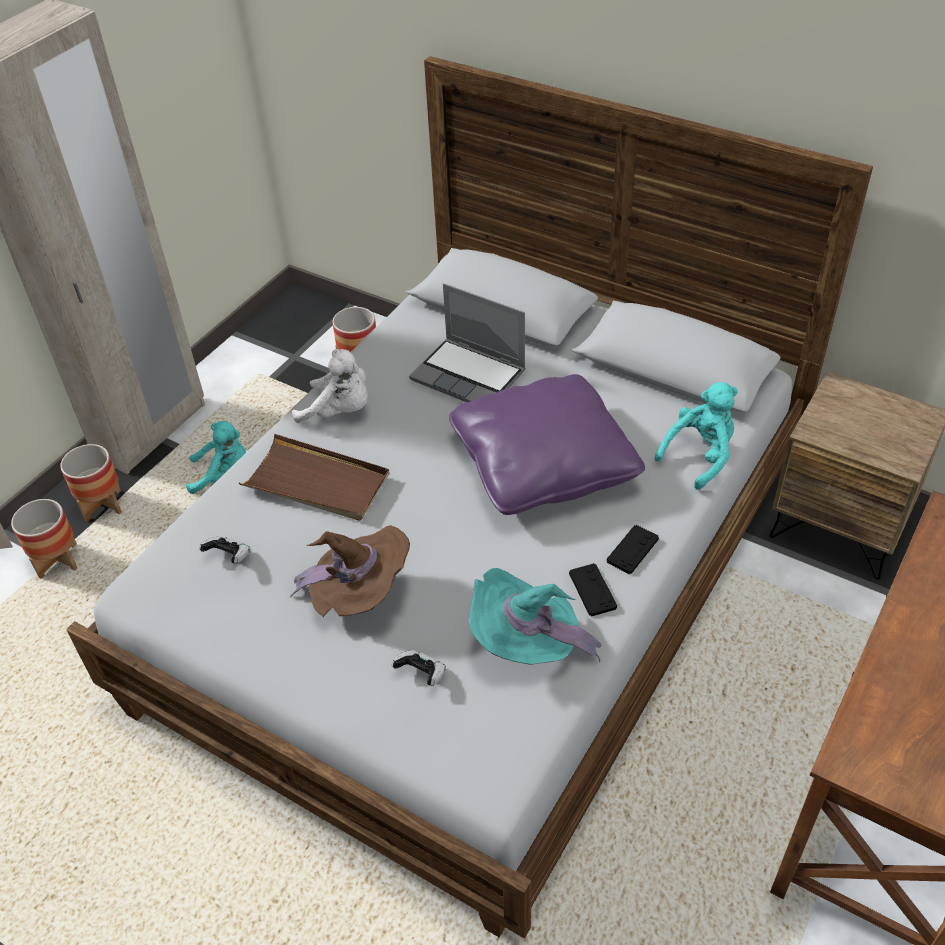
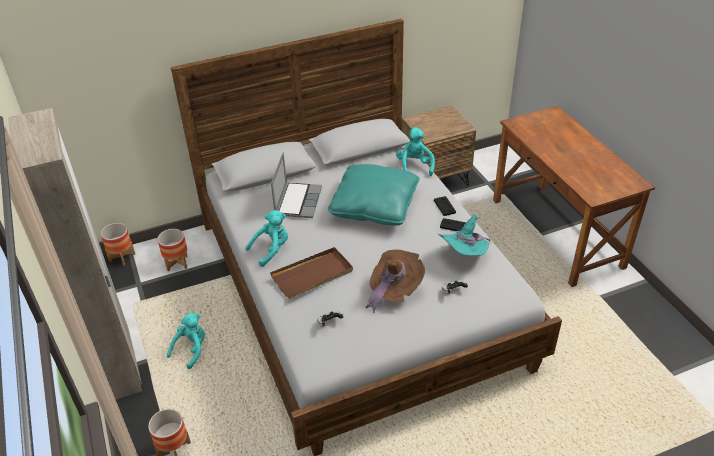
camera: 55 degrees left, 5 degrees down
planter [60,444,122,522] -> planter moved to [101,223,135,266]
white plush toy [292,349,368,423] -> turquoise plush toy [246,210,288,267]
laptop [409,284,526,402] -> laptop turned 60 degrees counterclockwise [271,153,322,218]
purple pillow [449,374,645,515] -> turquoise pillow [328,164,419,225]

